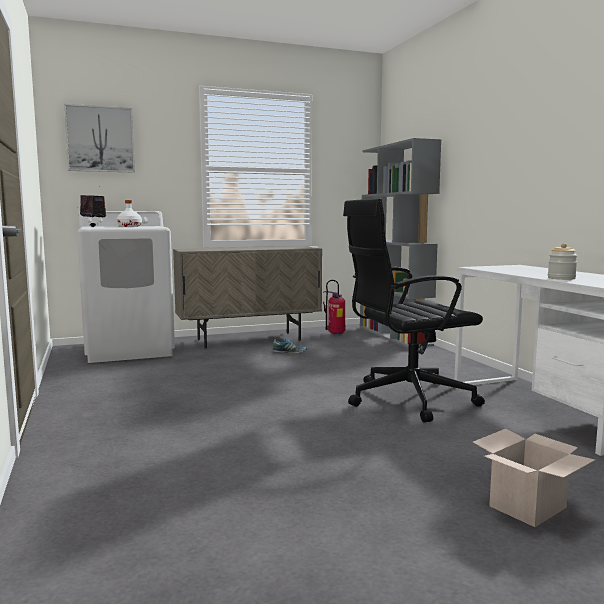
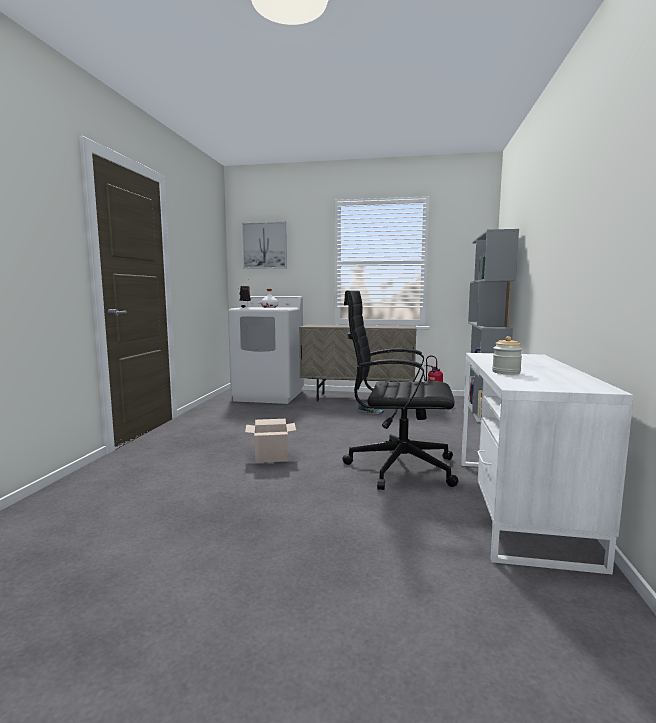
camera: 30 degrees right, 0 degrees up
cardboard box [473,429,595,527] -> cardboard box moved to [245,419,296,463]

